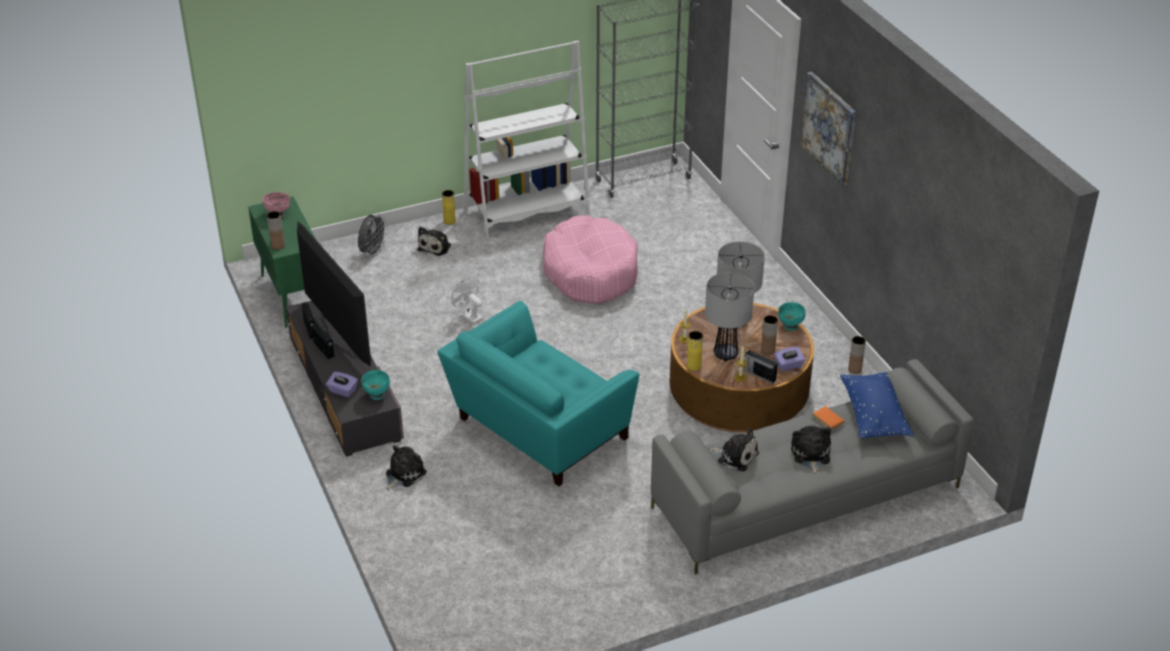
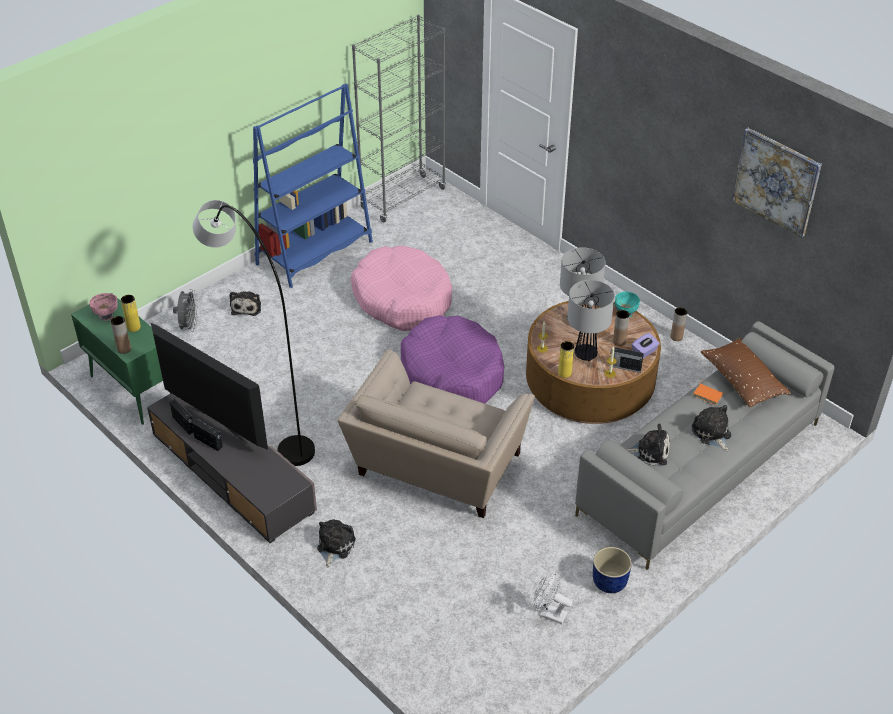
camera: 20 degrees left, 5 degrees up
purple tissue box [326,372,358,397] -> none
turquoise bowl [361,370,390,400] -> none
turquoise armchair [437,301,640,486] -> beige armchair [338,349,535,518]
yellow vase [442,190,456,225] -> yellow vase moved to [121,295,141,332]
white fan [451,277,483,324] -> white fan moved to [533,573,572,624]
white bookcase [464,41,590,239] -> blue bookcase [253,84,373,288]
picture [800,72,856,187] -> picture moved to [732,128,822,238]
blue pillow [840,372,914,439] -> brown pillow [701,338,791,407]
none -> grey floor lamp [193,200,315,466]
none -> purple dog bed [401,315,504,404]
none -> blue planter [593,547,632,593]

